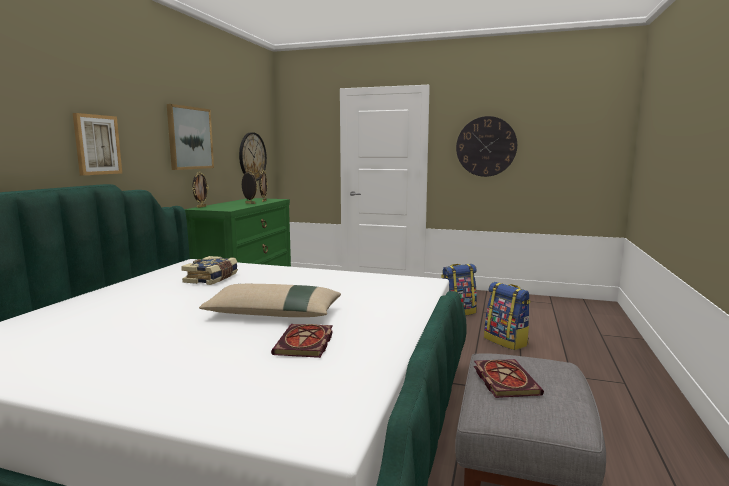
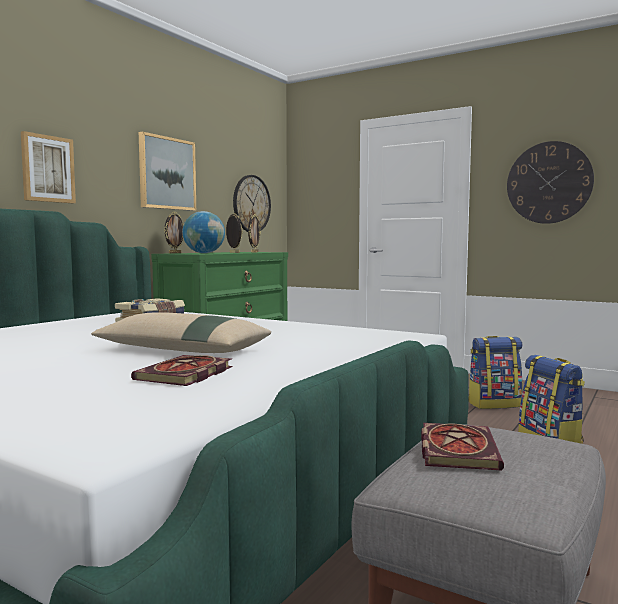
camera: 15 degrees right, 5 degrees down
none -> globe [183,211,225,253]

